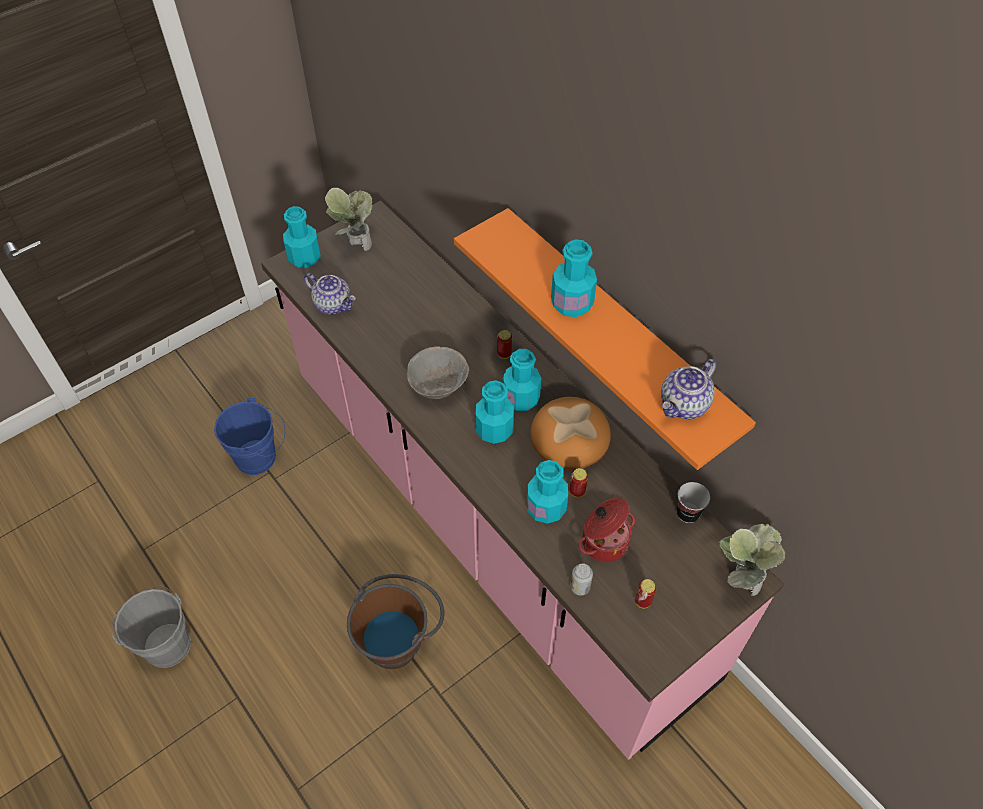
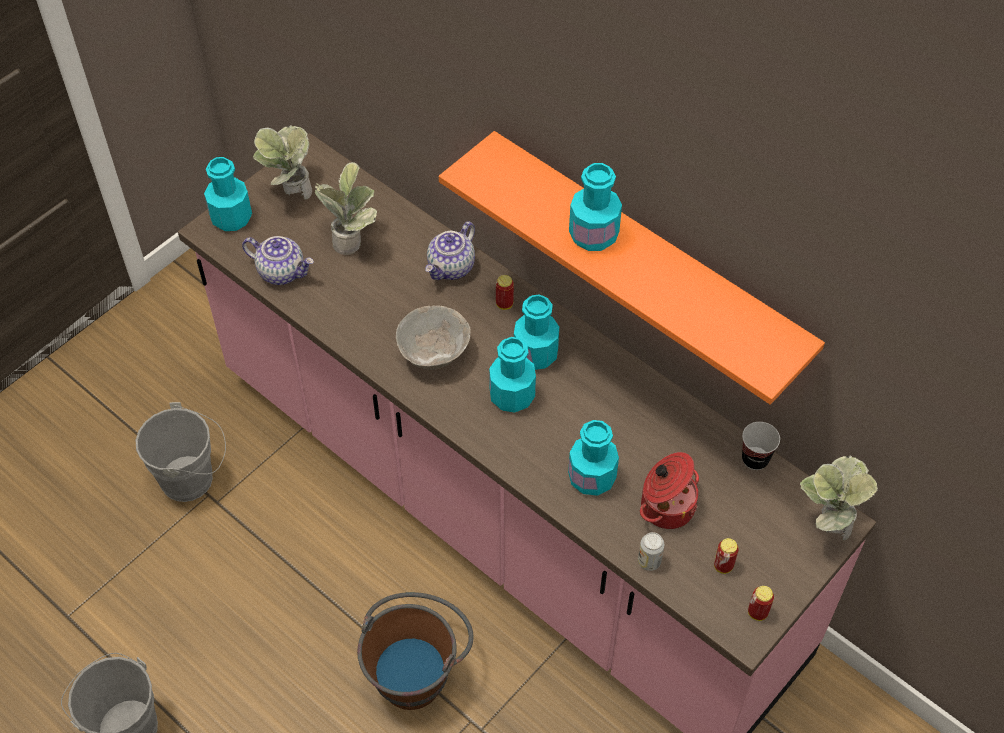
camera: 10 degrees left, 0 degrees up
blue bucket [214,397,285,475] -> grey bucket [136,402,226,502]
bread [530,397,611,469] -> none
can [570,468,588,498] -> can moved to [748,586,774,621]
teapot [661,359,717,419] -> teapot moved to [425,222,475,280]
none -> potted plant [315,162,377,255]

